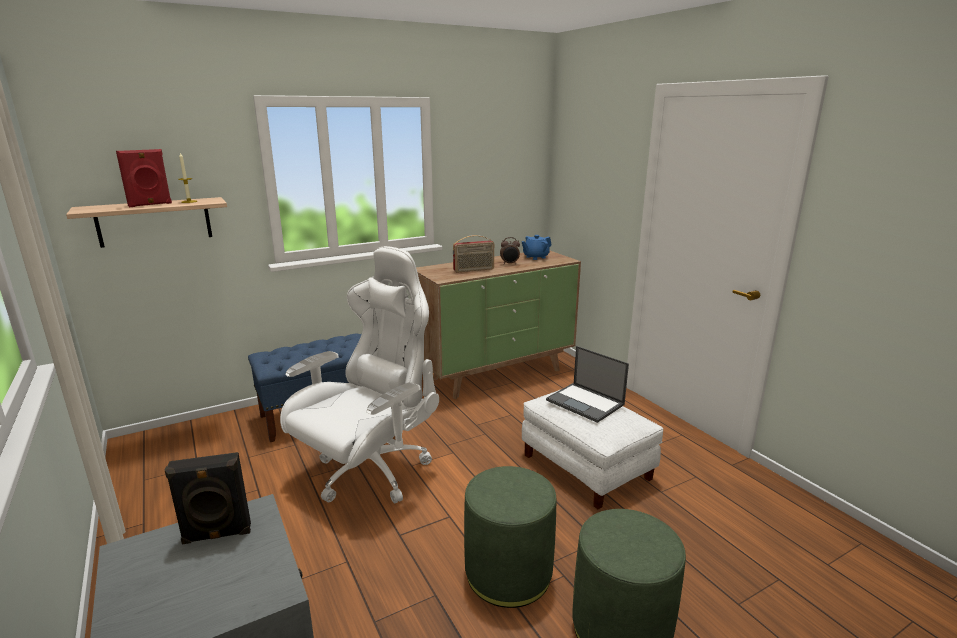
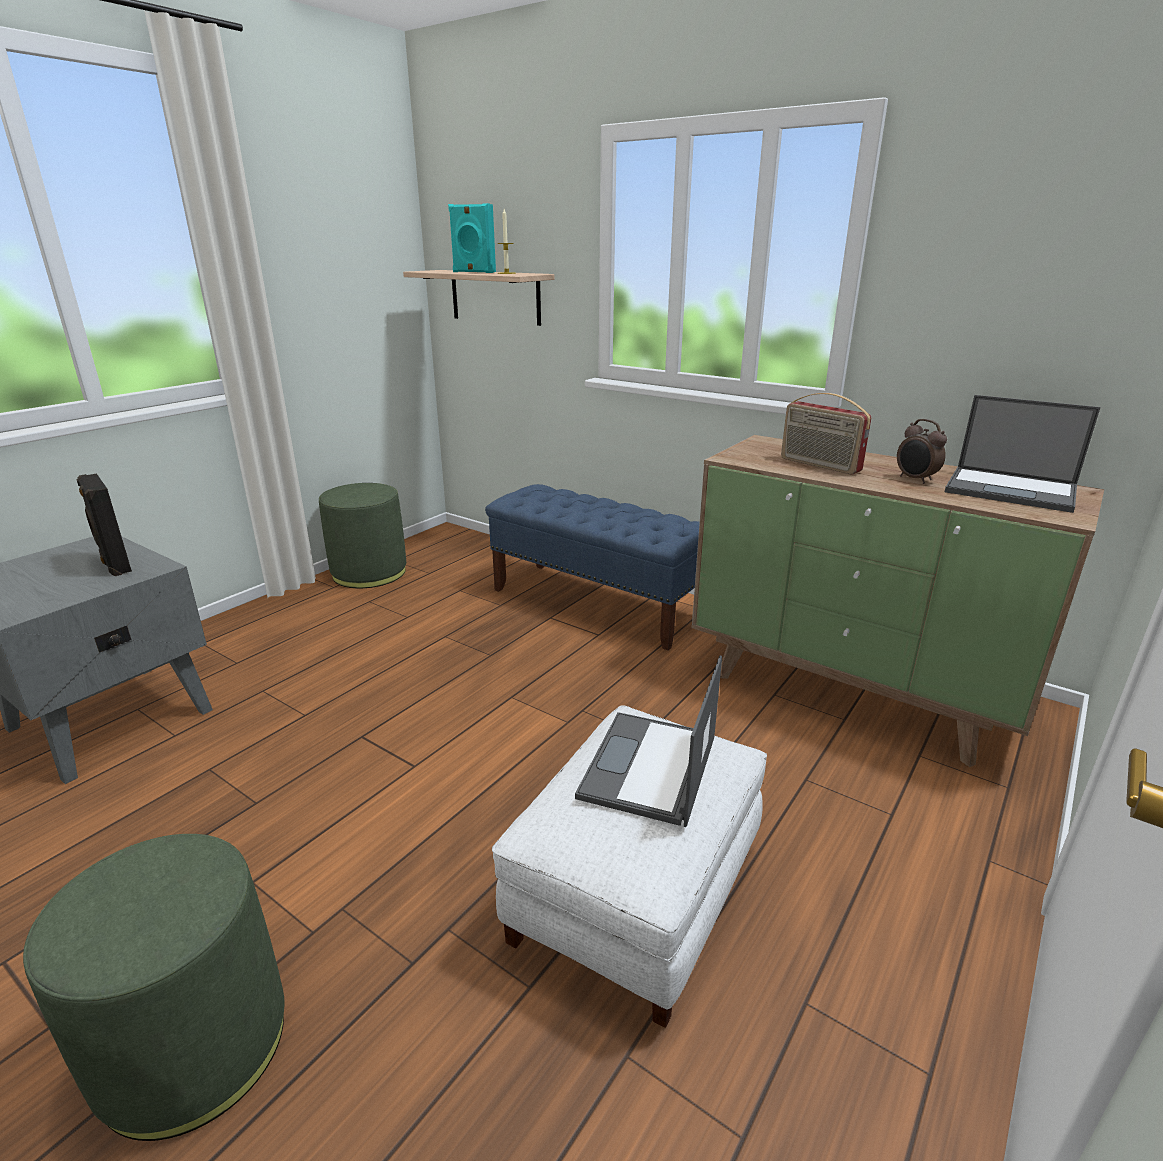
camera: 65 degrees right, 5 degrees up
red speaker [116,149,172,207] -> turquoise speaker [448,203,496,273]
white office chair [280,246,439,504] -> none
green ottoman [464,466,556,608] -> green ottoman moved to [319,483,406,588]
blue teapot [522,235,551,260] -> laptop [944,395,1101,513]

